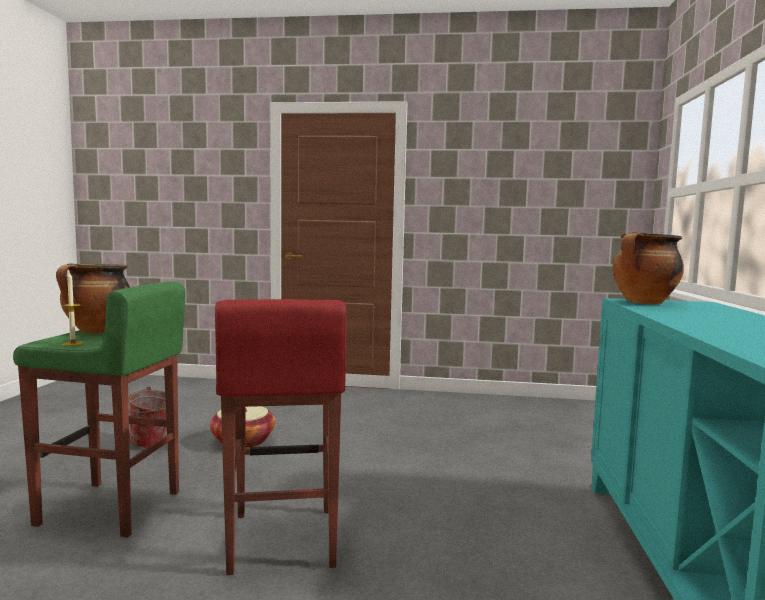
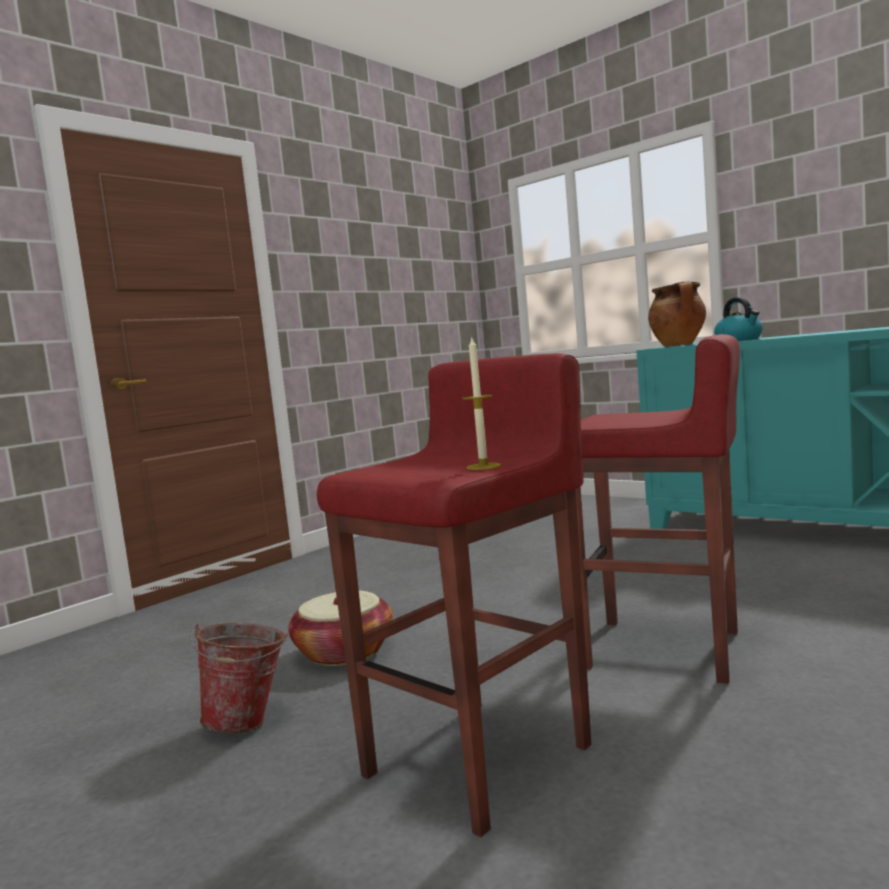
camera: 55 degrees left, 0 degrees up
green stool [13,281,185,537] -> red stool [317,353,591,837]
cooking pot [56,263,130,334] -> none
none -> kettle [714,297,763,341]

